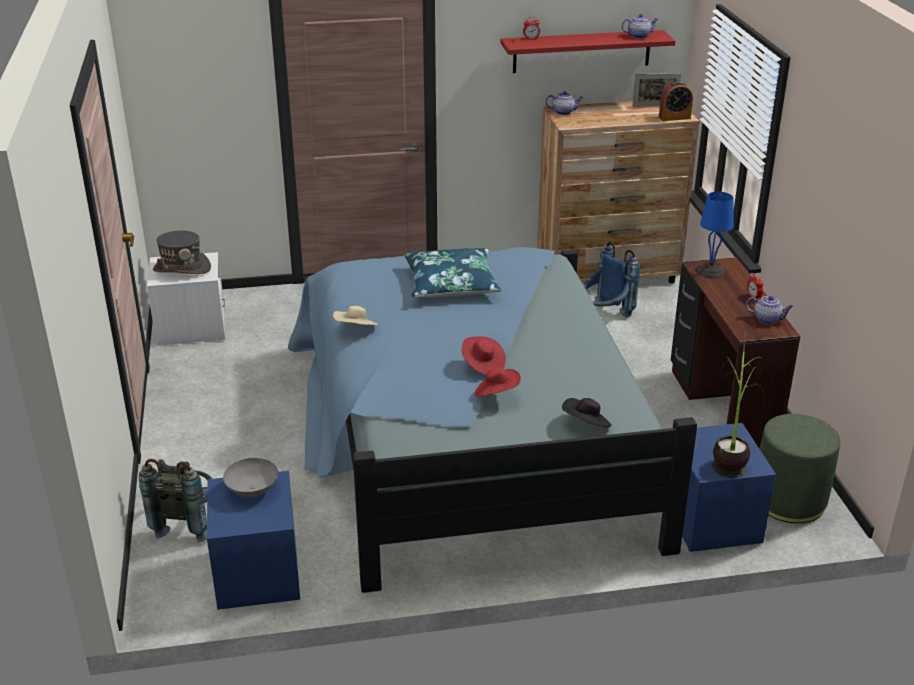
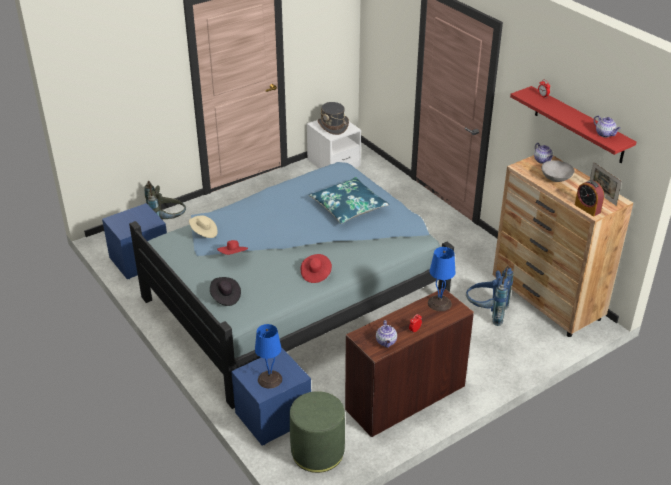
camera: 65 degrees right, 5 degrees up
grey bowl [223,458,278,497] -> grey bowl moved to [541,160,574,182]
beige hat [333,306,378,325] -> beige hat moved to [189,216,218,238]
red hat [462,336,506,375] -> red hat moved to [301,254,332,283]
potted plant [712,331,764,478] -> blue table lamp [255,324,282,389]

